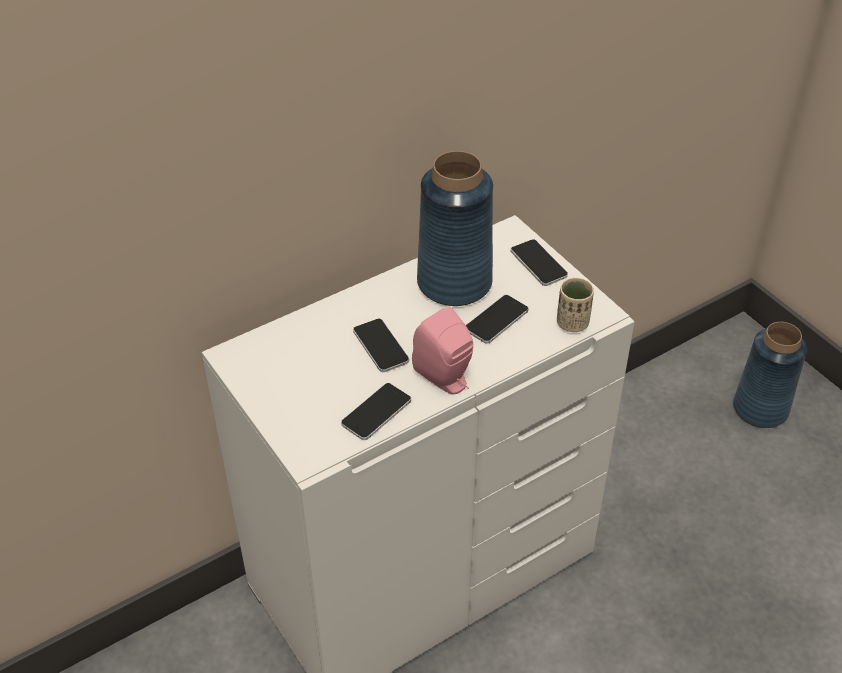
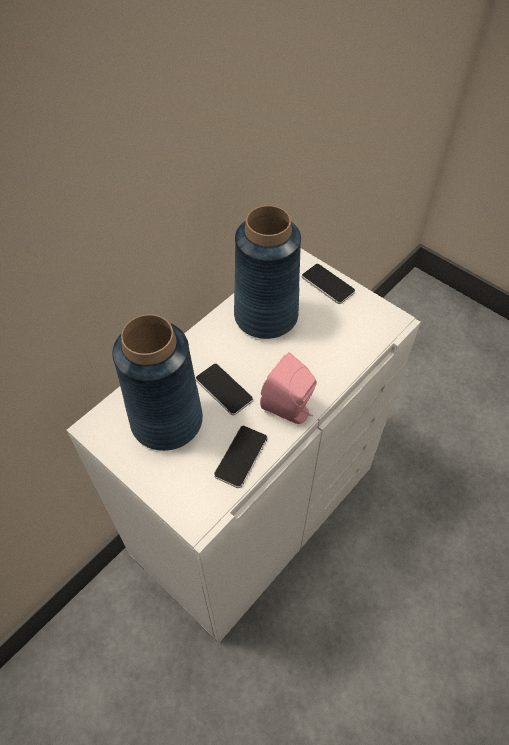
camera: 15 degrees left, 10 degrees up
phone [466,295,529,344] -> none
beige cup [557,278,594,332] -> none
blue vase [733,322,807,428] -> blue vase moved to [112,314,203,451]

